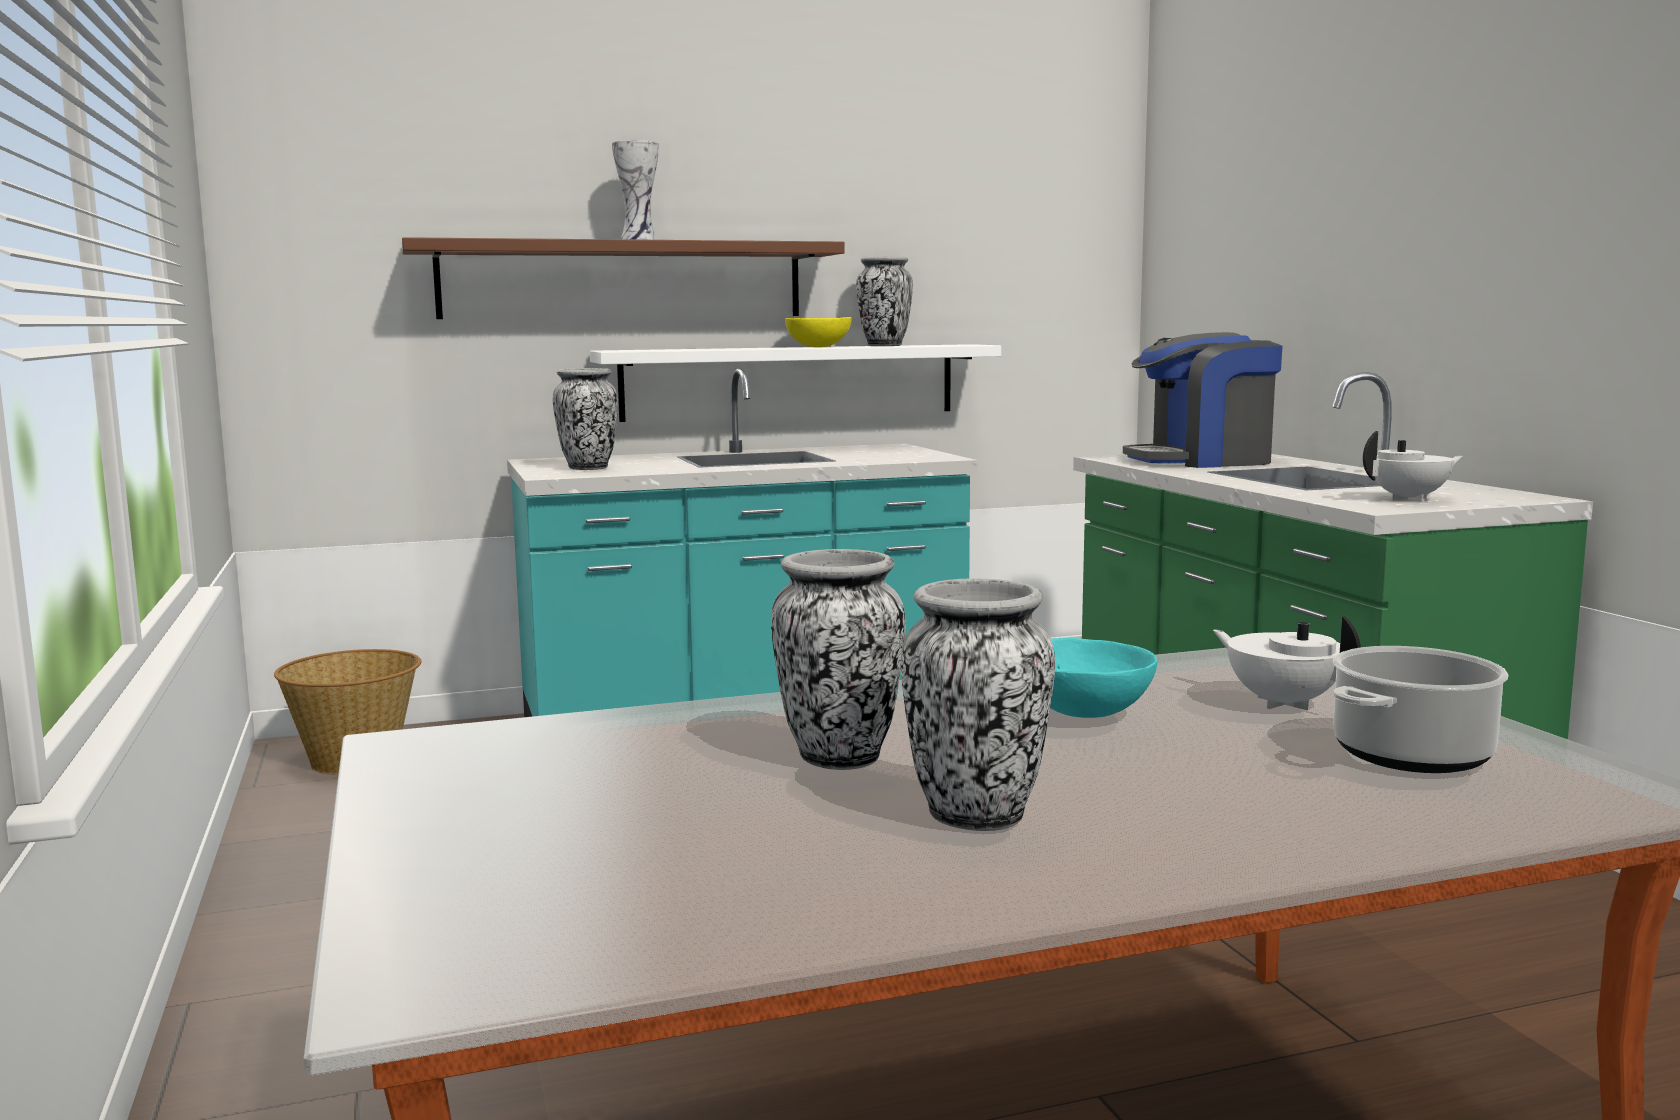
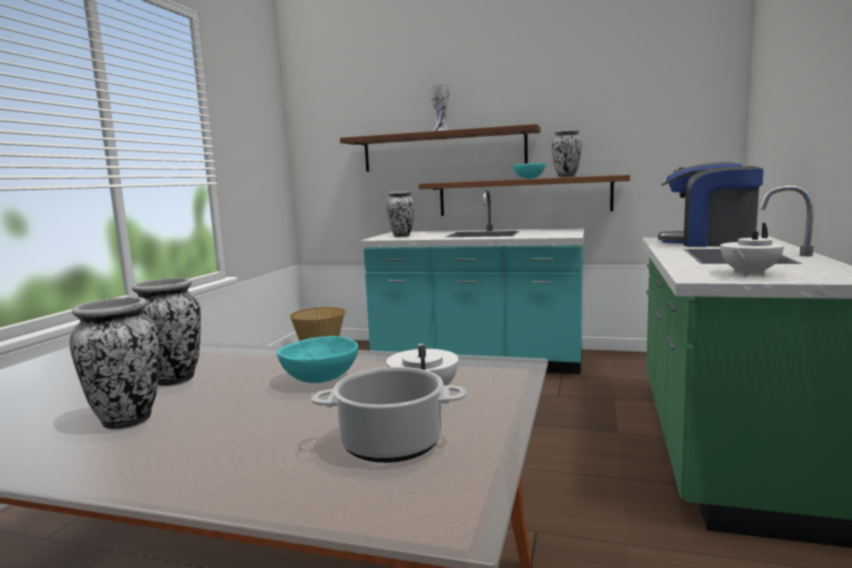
camera: 35 degrees right, 0 degrees up
white shelf [590,344,1001,422] -> brown shelf [419,175,630,216]
yellow bowl [785,317,852,347] -> turquoise bowl [513,163,546,179]
white teapot [1363,431,1463,502] -> white teapot turned 120 degrees clockwise [720,223,784,276]

